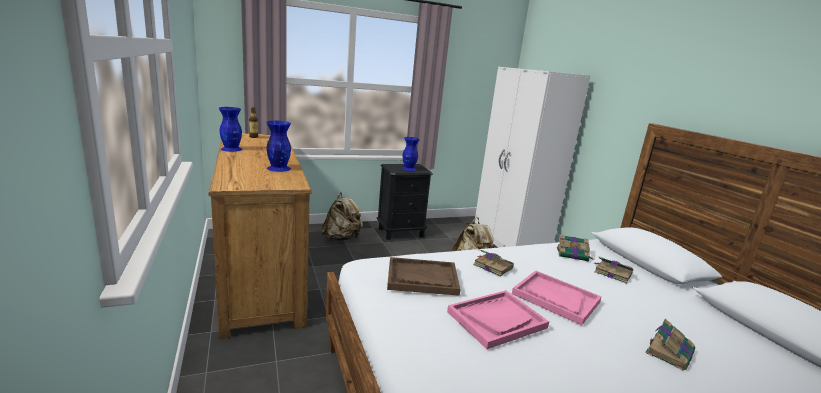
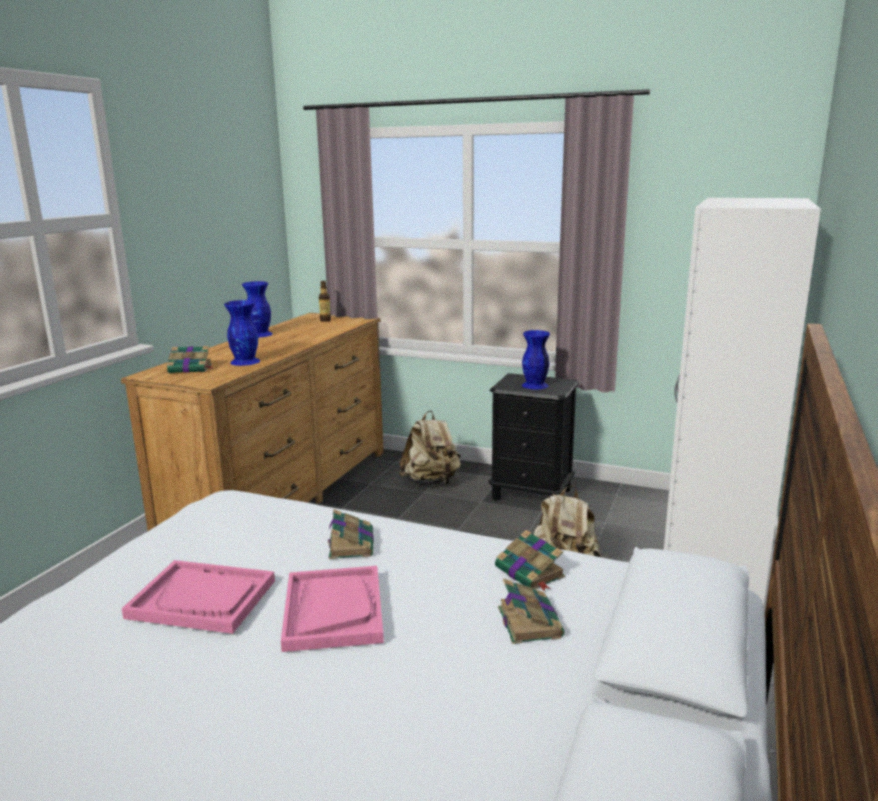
camera: 45 degrees right, 0 degrees up
brown tray [387,257,460,296] -> none
book [645,319,695,370] -> book moved to [167,346,214,373]

